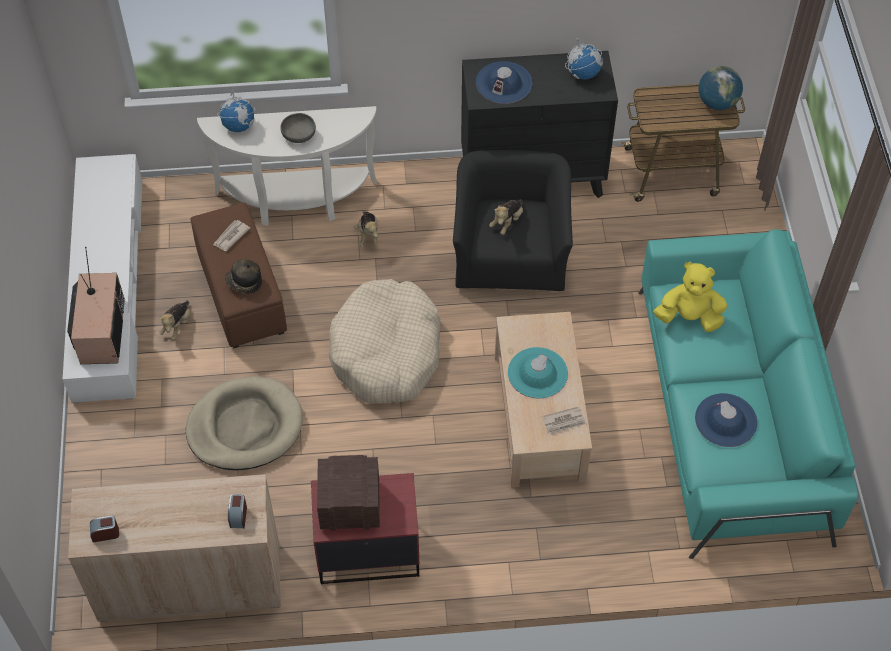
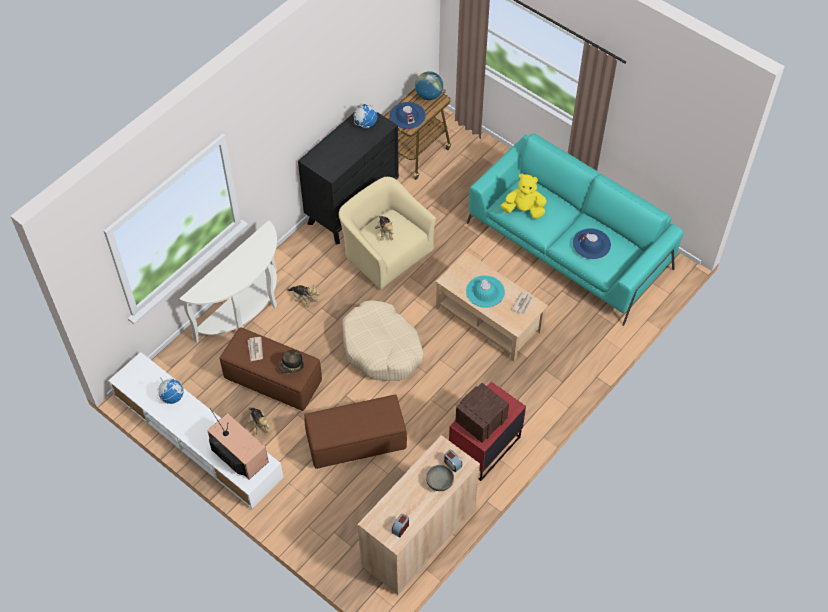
camera: 45 degrees left, 0 degrees up
beige dog bed [186,377,303,471] -> brown ottoman [304,394,407,469]
globe [217,88,255,132] -> globe moved to [157,377,184,404]
grey bowl [280,113,316,143] -> grey bowl moved to [426,465,454,491]
black armchair [453,150,573,292] -> beige armchair [339,177,436,289]
blue hat [476,61,532,104] -> blue hat moved to [390,102,426,129]
yellow plush toy [654,262,727,332] -> yellow plush toy turned 45 degrees clockwise [501,173,547,219]

